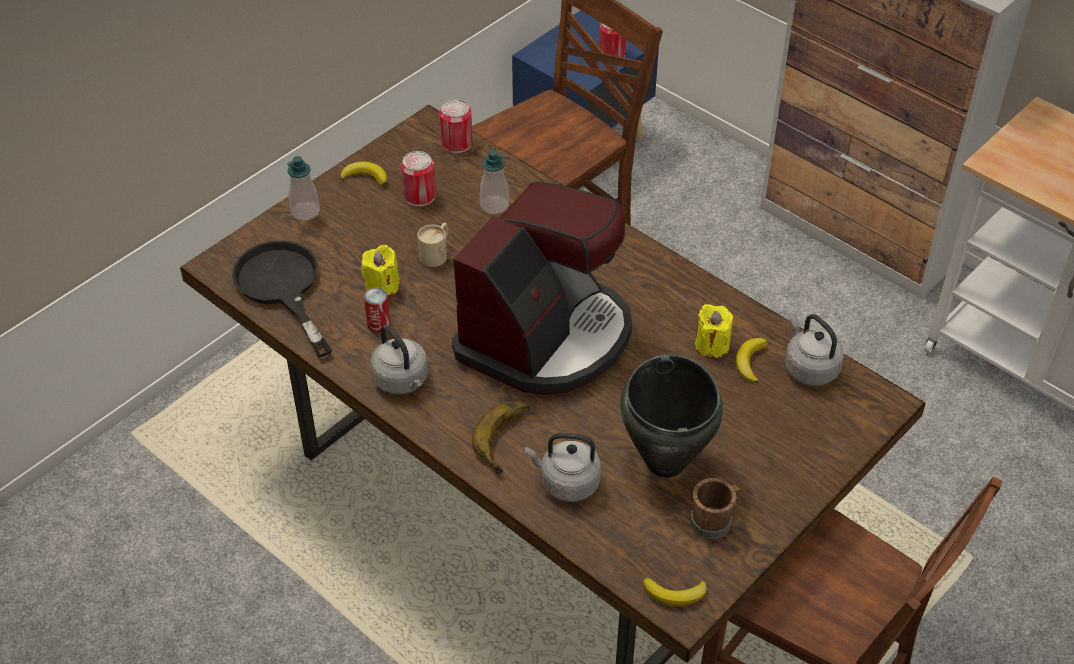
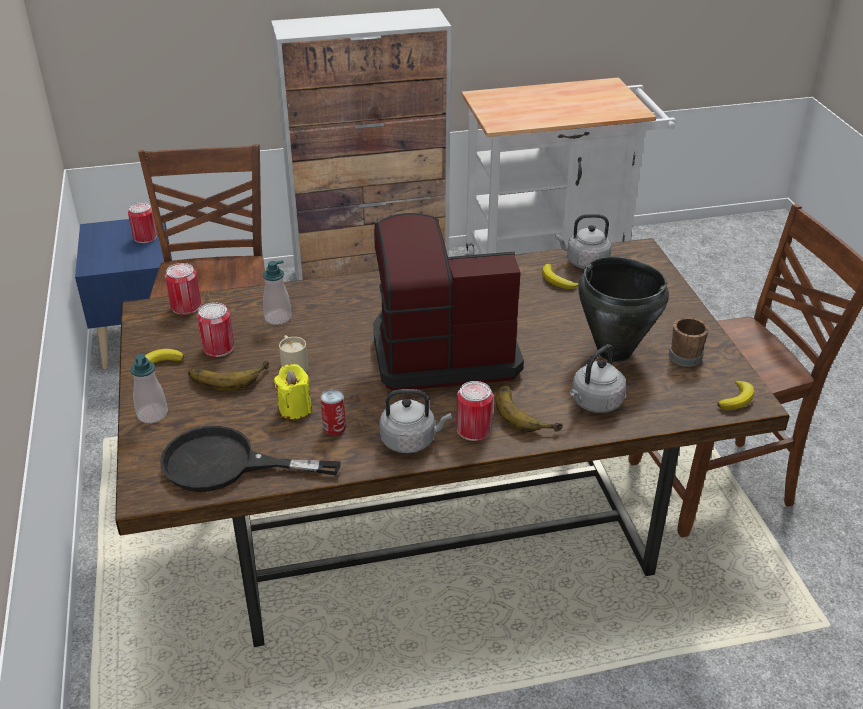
camera: 55 degrees left, 10 degrees down
coffee machine [452,182,632,395] -> coffee machine turned 75 degrees counterclockwise [373,213,524,391]
yellow candle [695,304,733,358] -> none
none -> banana [188,360,269,390]
none -> can [456,381,493,441]

